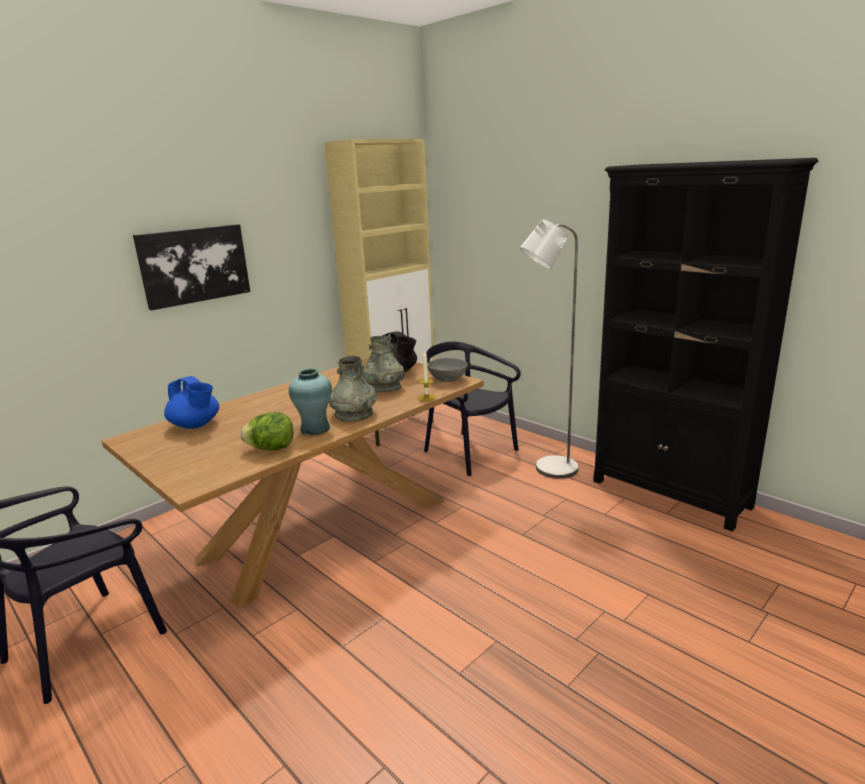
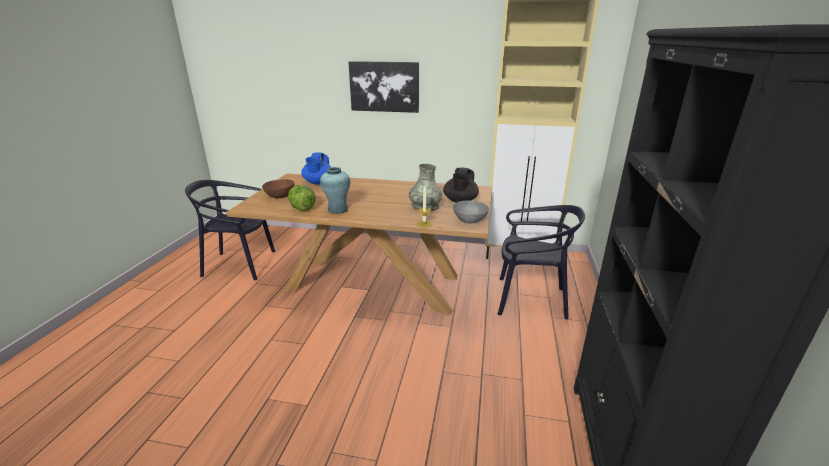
camera: 55 degrees right, 5 degrees up
grey vase [329,356,377,422] -> none
black chair [424,342,521,476] -> black chair turned 90 degrees clockwise [498,205,585,319]
grey floor lamp [520,219,579,479] -> none
none -> brown bowl [262,179,295,198]

